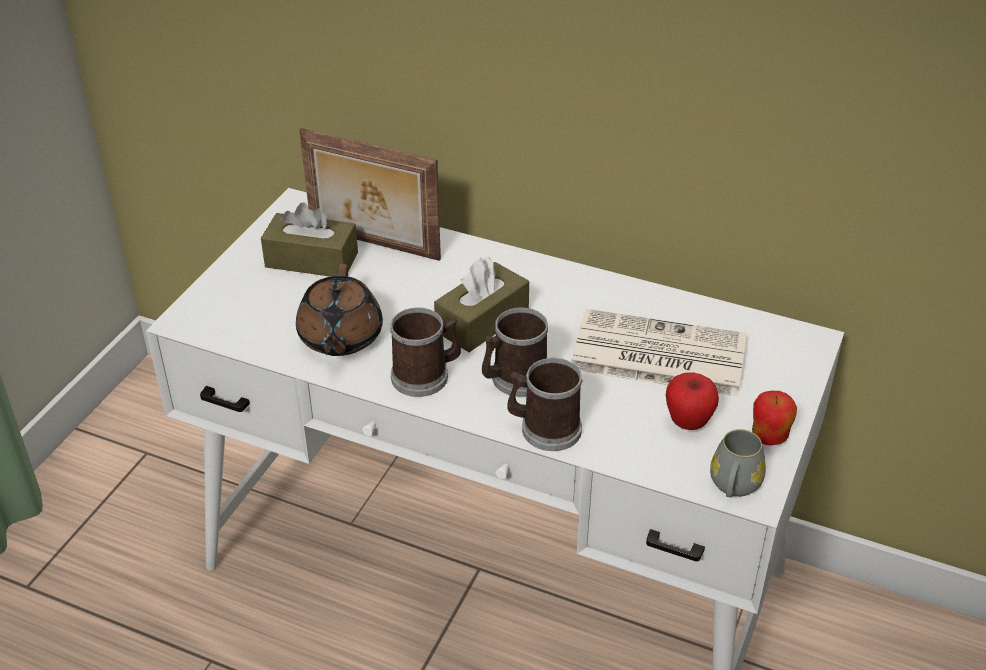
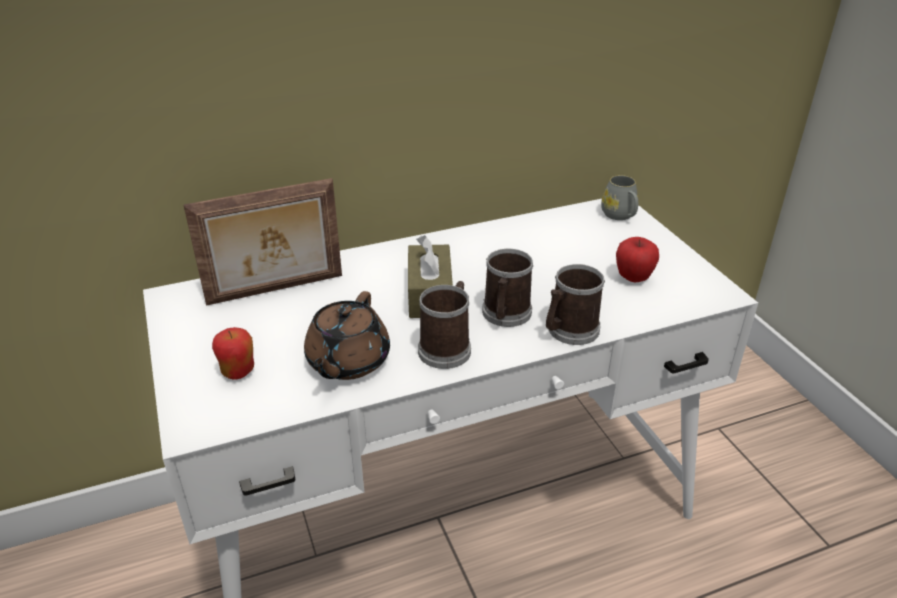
camera: 45 degrees left, 5 degrees down
brown tissue box [261,202,358,277] -> none
brown teapot [296,264,383,356] -> brown teapot turned 60 degrees clockwise [304,291,390,380]
newspaper [572,309,747,397] -> none
grey mug [710,429,766,498] -> grey mug moved to [601,175,638,220]
apple [752,391,797,445] -> apple moved to [212,327,254,379]

